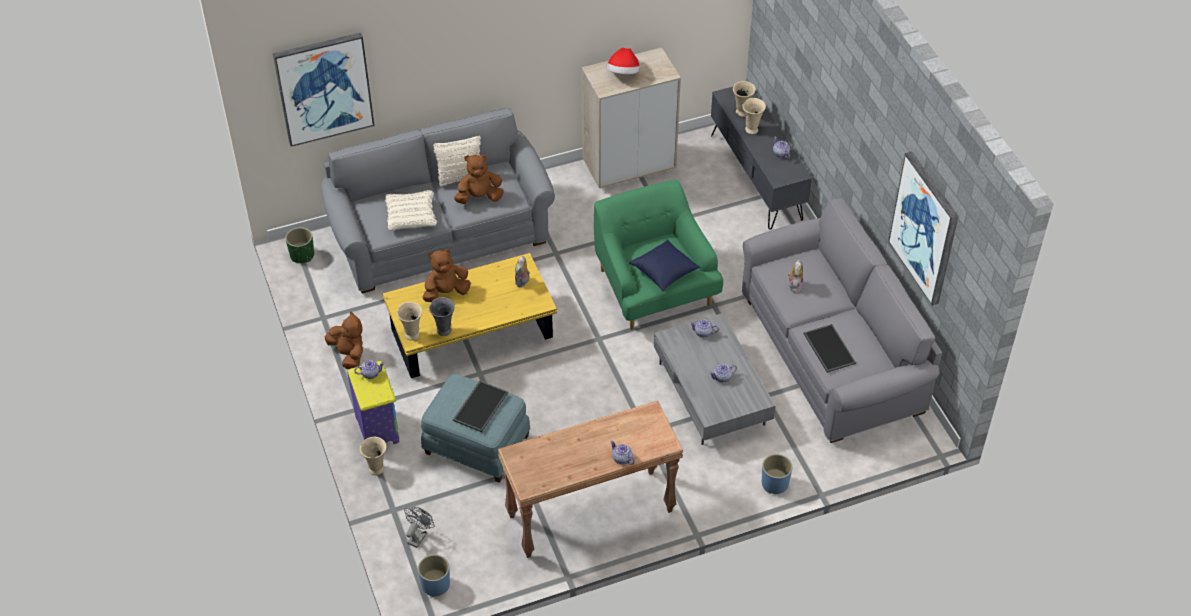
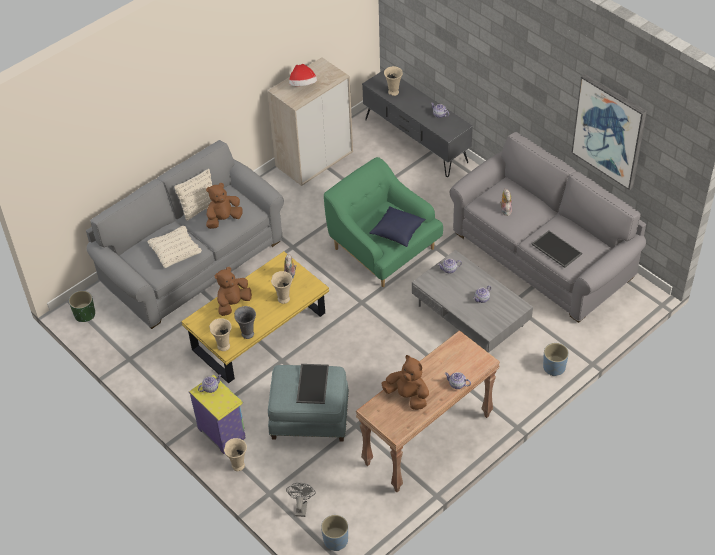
camera: 20 degrees left, 0 degrees up
picture [273,32,375,147] -> none
brown plush toy [325,311,363,369] -> brown plush toy moved to [381,355,429,410]
beige vase [742,98,766,134] -> beige vase moved to [271,271,293,304]

